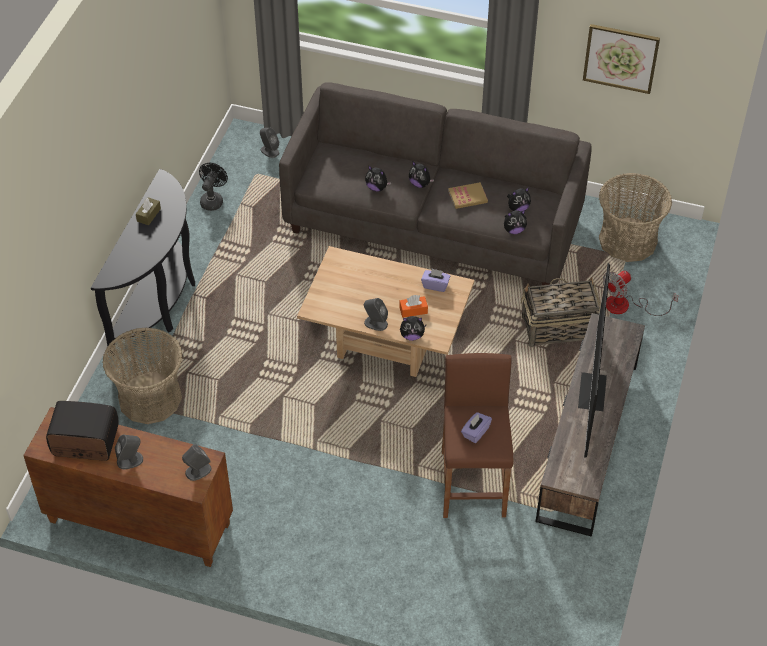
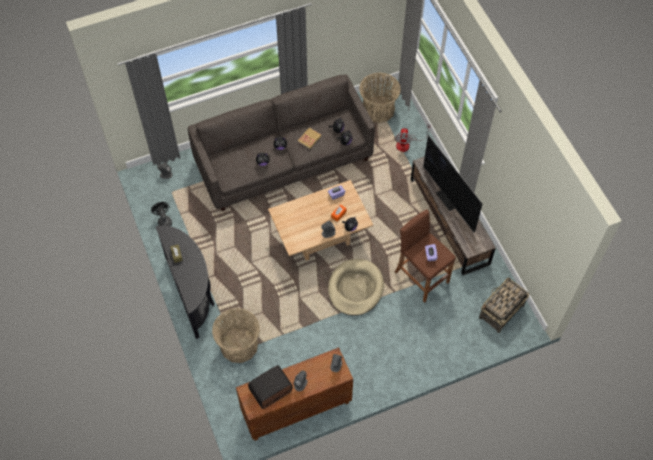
camera: 40 degrees left, 10 degrees up
basket [521,277,601,347] -> basket moved to [479,277,529,333]
picture [583,24,660,94] -> none
none -> beige dog bed [328,259,384,316]

